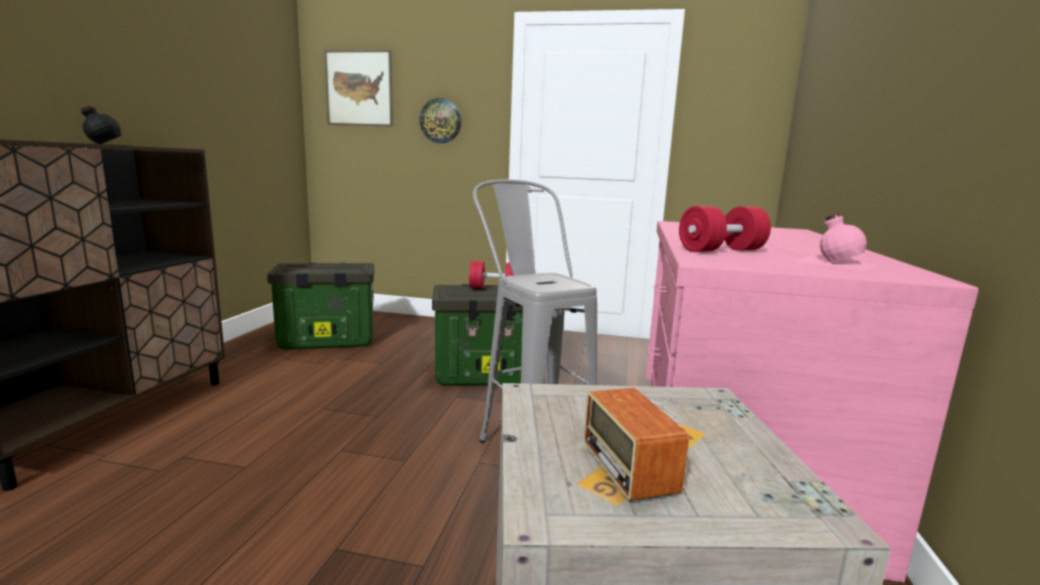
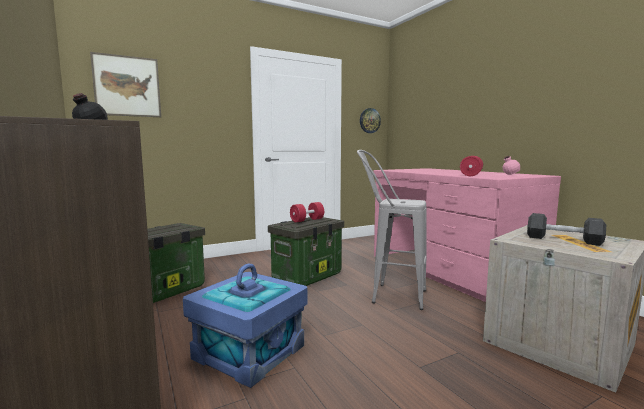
camera: 40 degrees left, 5 degrees down
wall clock [419,98,461,143] -> wall clock moved to [360,108,381,133]
radio [584,388,689,501] -> black dumbbell [527,213,606,246]
none -> blue storage box [183,264,307,388]

